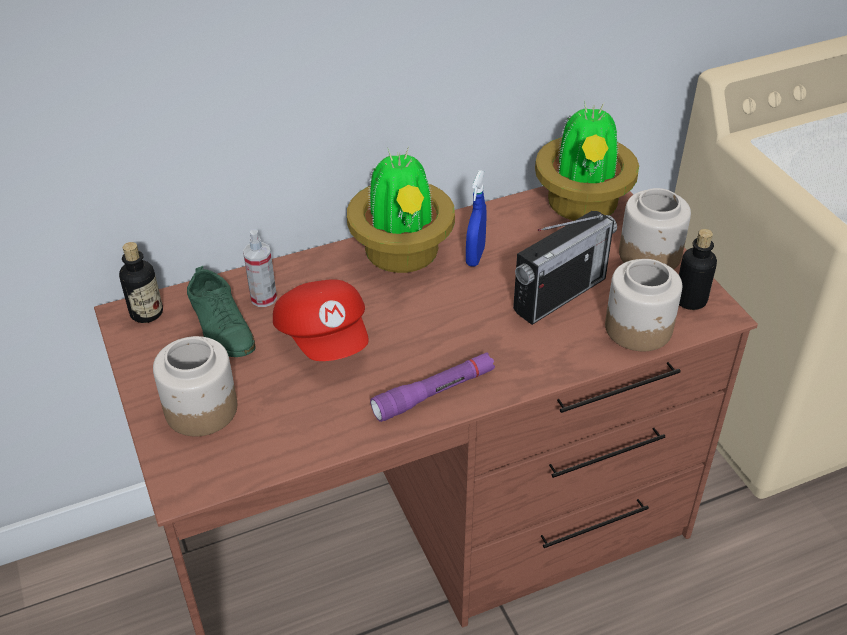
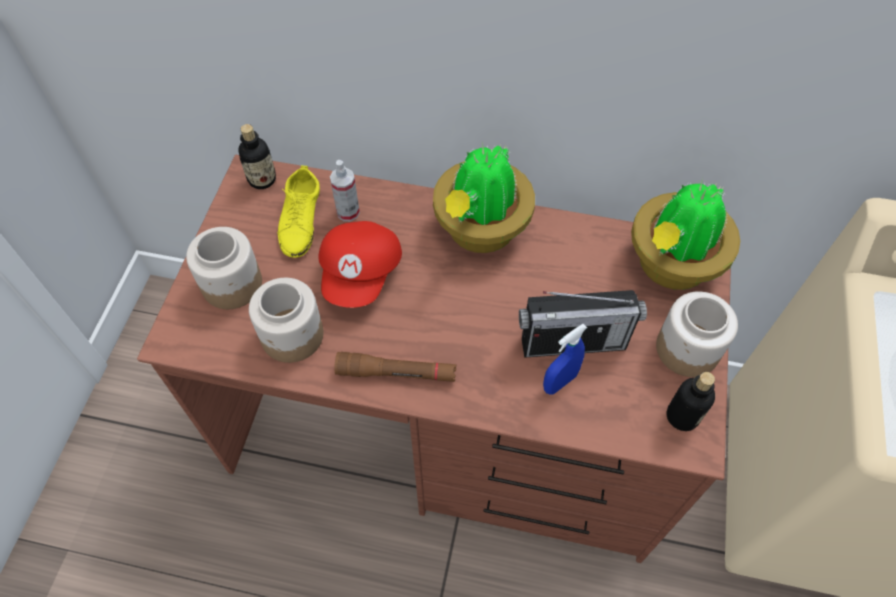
camera: 35 degrees right, 15 degrees up
green shoe [187,266,255,357] -> yellow shoe [278,166,320,258]
purple flashlight [370,352,495,422] -> brown flashlight [334,352,456,382]
blue spray bottle [466,170,487,267] -> blue spray bottle moved to [543,324,587,395]
jar [605,259,682,351] -> jar moved to [249,278,323,363]

